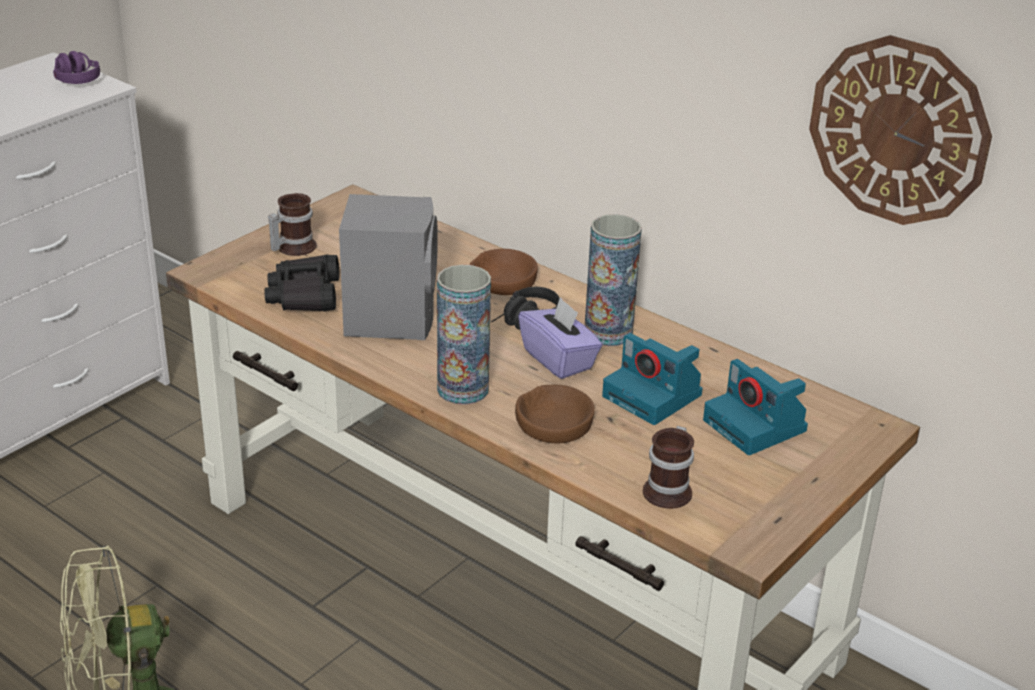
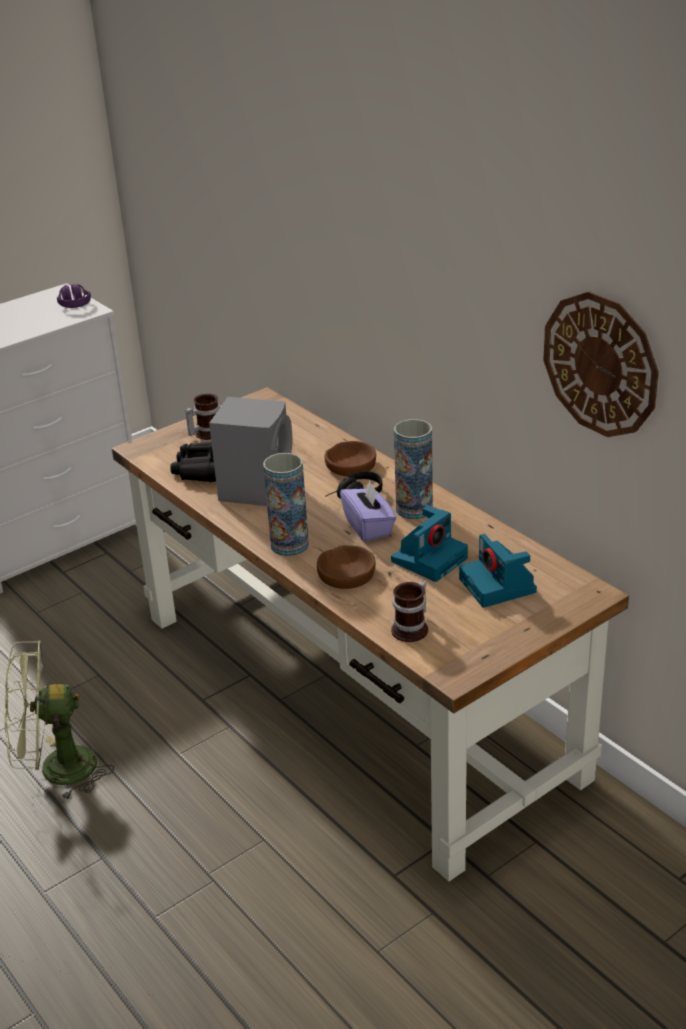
camera: 15 degrees right, 0 degrees up
camera [602,333,703,425] -> camera turned 105 degrees counterclockwise [391,506,468,582]

